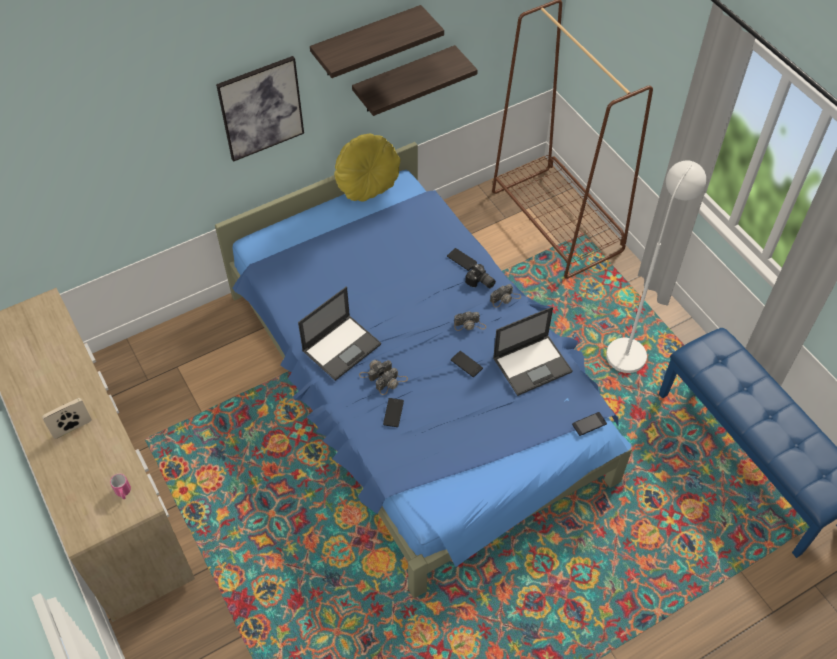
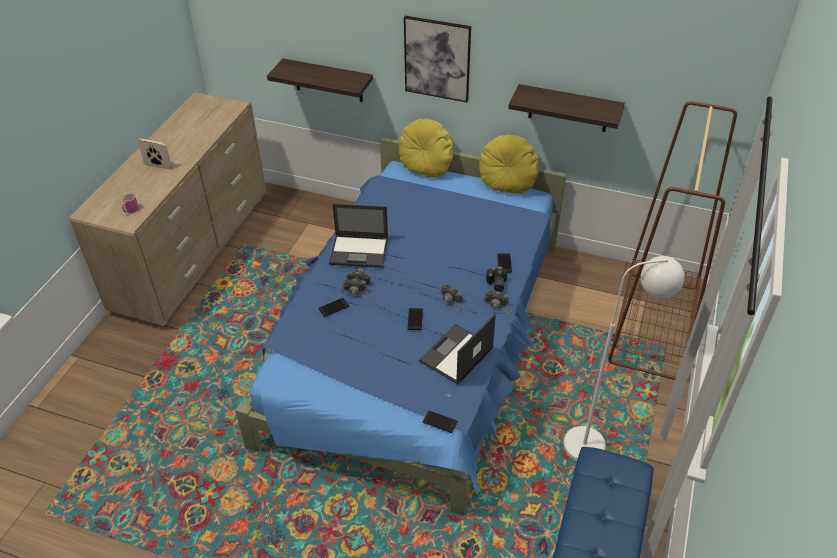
camera: 50 degrees right, 10 degrees down
shelf [310,5,444,78] -> shelf moved to [267,58,373,102]
laptop [493,307,573,396] -> laptop turned 105 degrees clockwise [419,314,496,384]
none -> yellow pillow [399,119,453,178]

